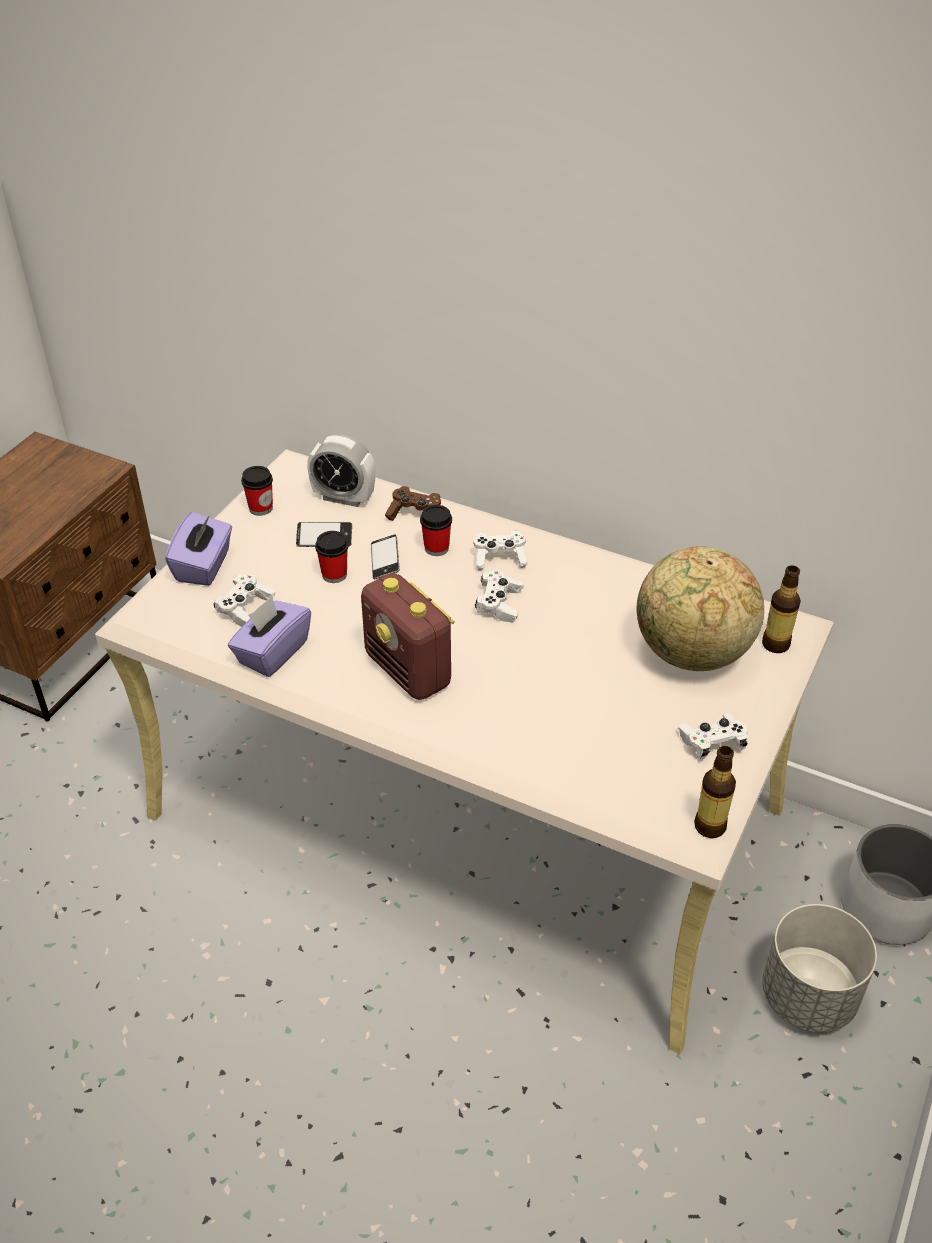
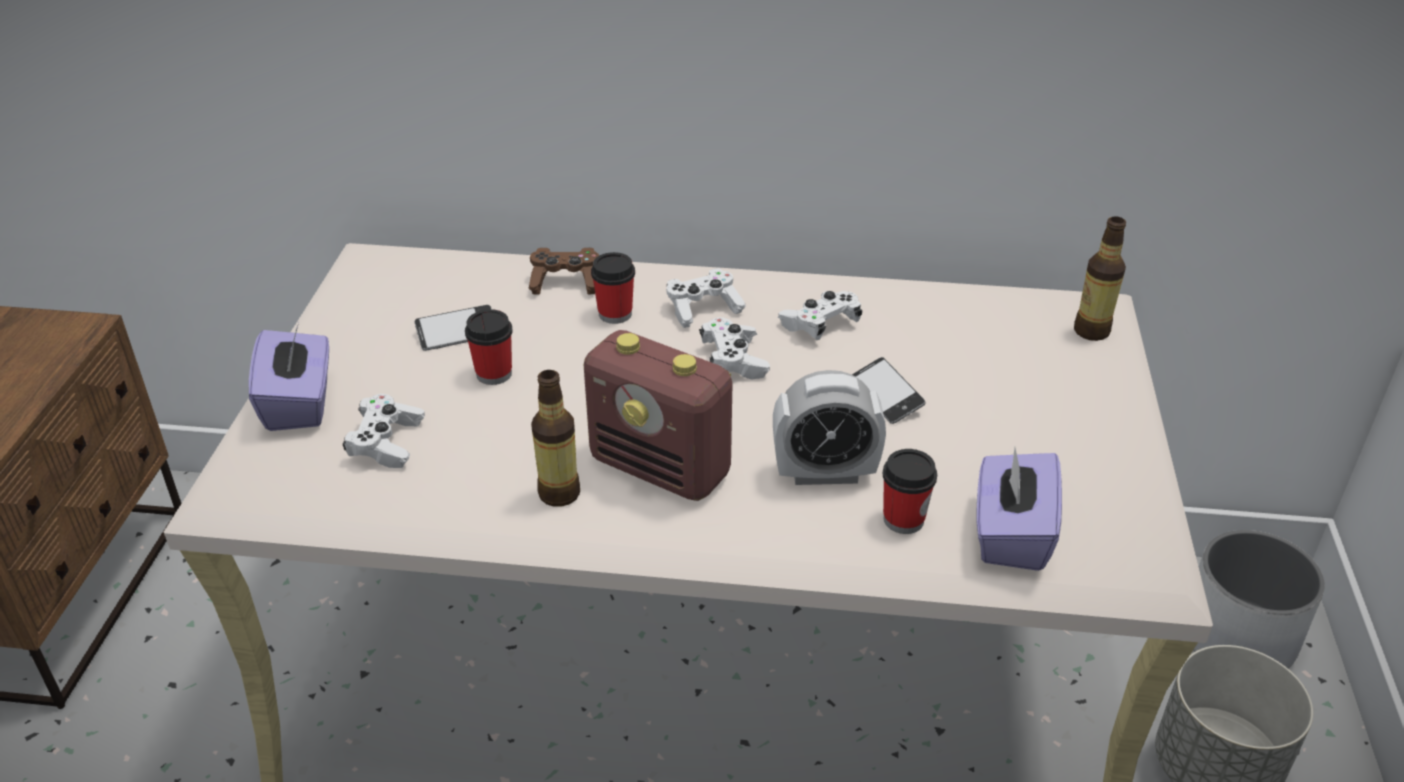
camera: 20 degrees left, 5 degrees down
purple tissue box [228,596,311,677] -> purple tissue box moved to [976,447,1062,571]
cup [241,466,273,516] -> cup moved to [882,449,937,534]
alarm clock [307,434,376,507] -> alarm clock moved to [773,370,886,485]
phone [371,534,400,579] -> phone moved to [852,357,926,424]
globe [636,546,764,671] -> none
white game controller [677,713,748,760] -> white game controller moved to [778,291,862,340]
bottle [694,746,736,838] -> bottle moved to [531,370,580,507]

